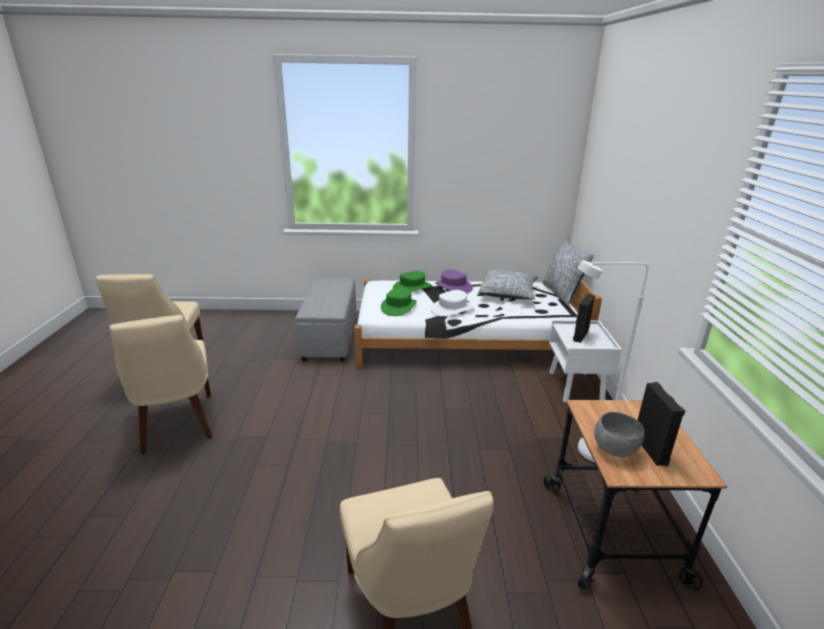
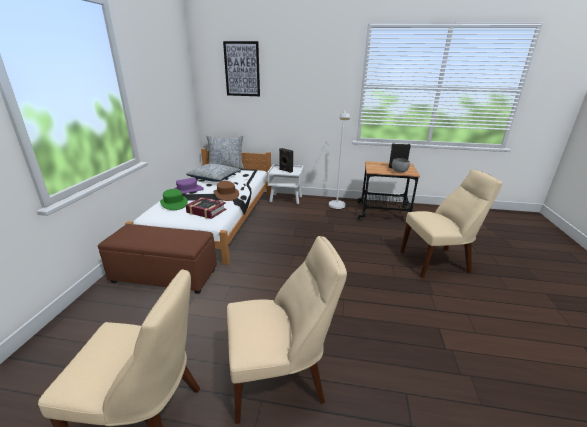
camera: 80 degrees left, 0 degrees up
grey ottoman [295,277,356,361] -> brown ottoman [98,224,217,294]
green hat [381,287,417,316] -> book [185,197,226,219]
white hat [431,290,474,317] -> brown hat [214,181,239,201]
none -> picture [223,41,260,96]

